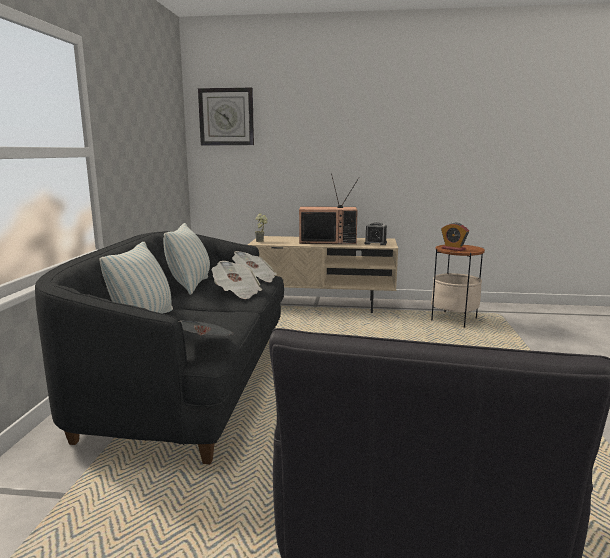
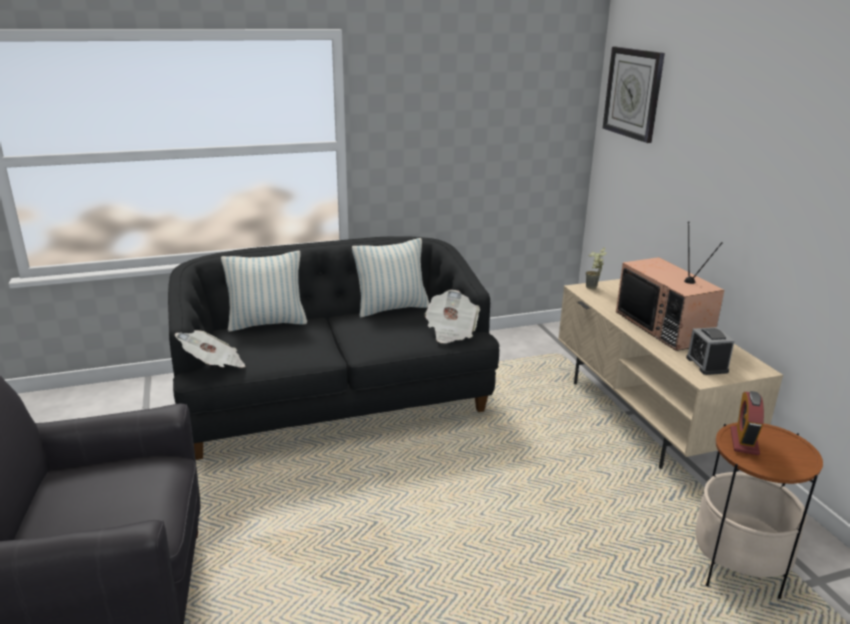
camera: 65 degrees right, 10 degrees up
newspaper [211,261,262,299] -> none

